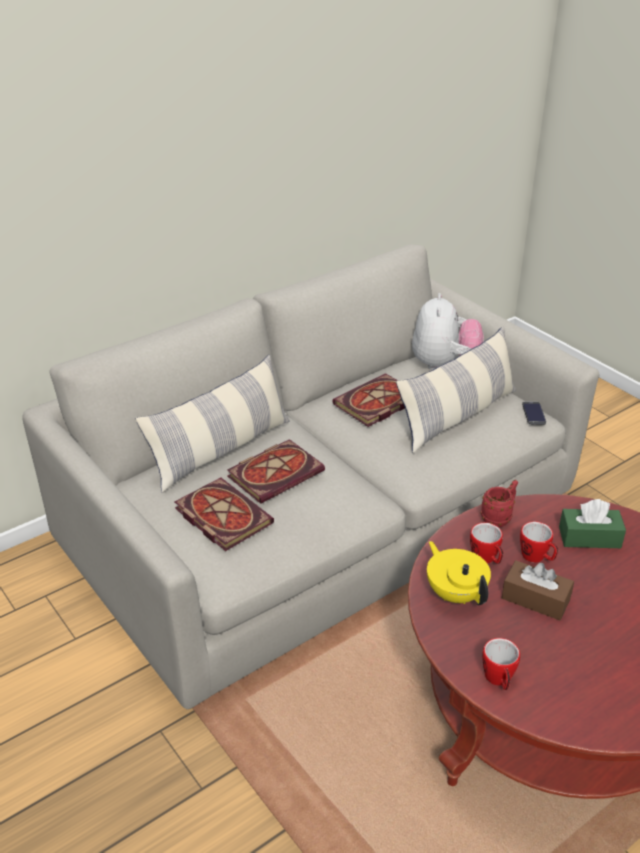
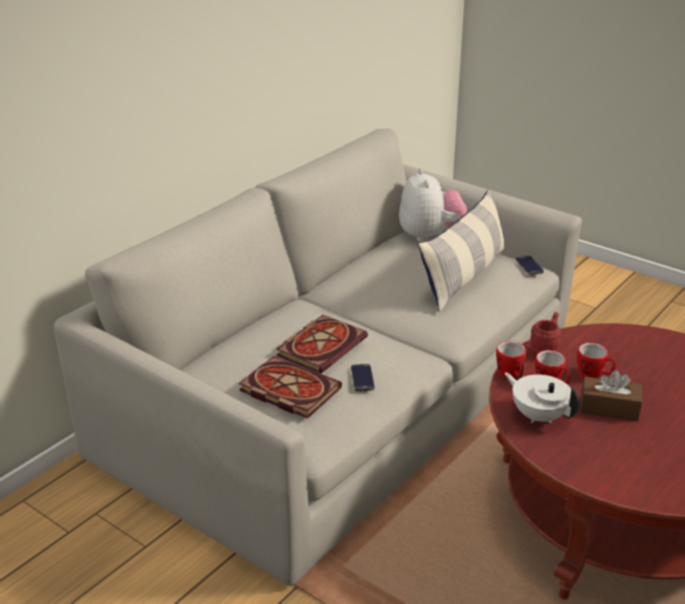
camera: 15 degrees left, 5 degrees down
pillow [136,355,290,493] -> none
book [333,373,405,427] -> none
yellow teapot [427,541,491,605] -> white teapot [505,372,580,423]
mug [482,638,520,690] -> mug moved to [496,341,526,378]
green tissue box [559,499,626,548] -> none
none -> phone [351,364,375,391]

